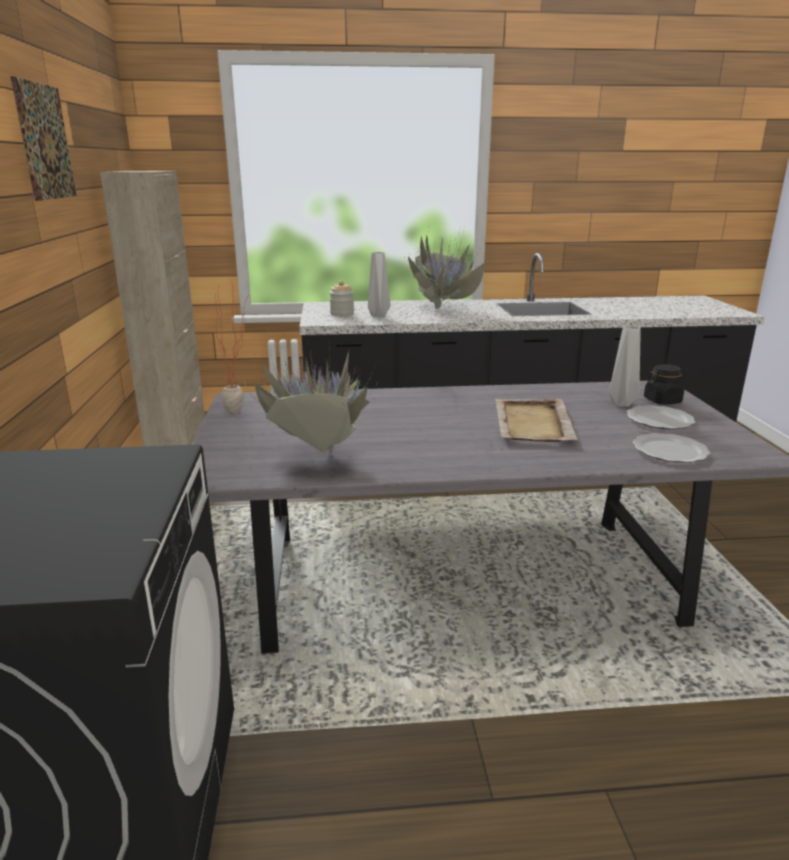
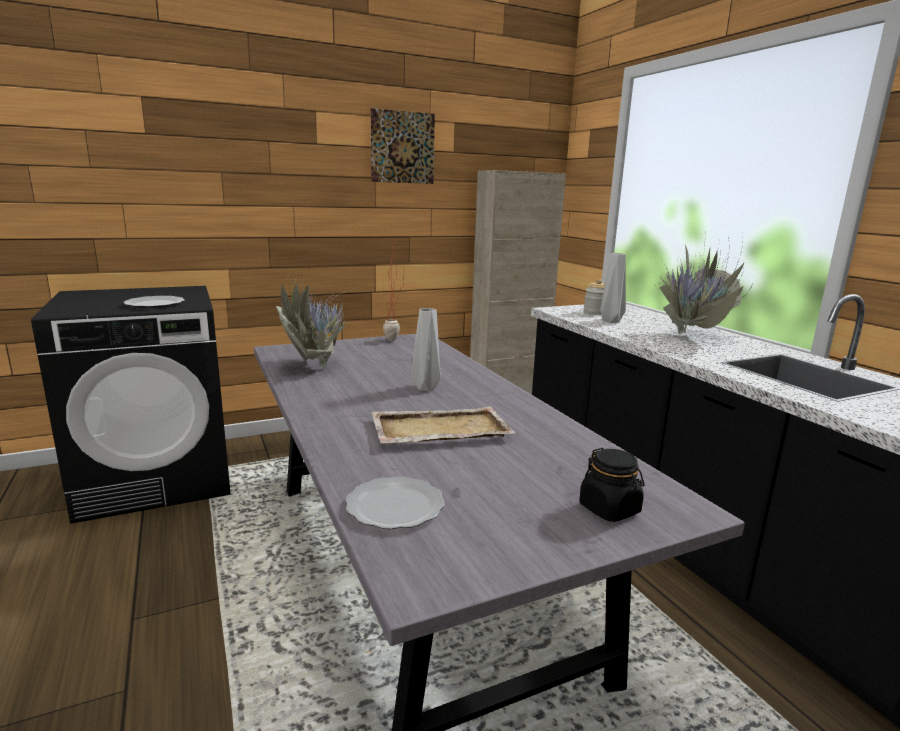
camera: 70 degrees right, 5 degrees down
grey vase [609,325,640,407] -> grey vase moved to [411,308,441,391]
plate [627,405,695,429] -> plate moved to [124,296,185,308]

